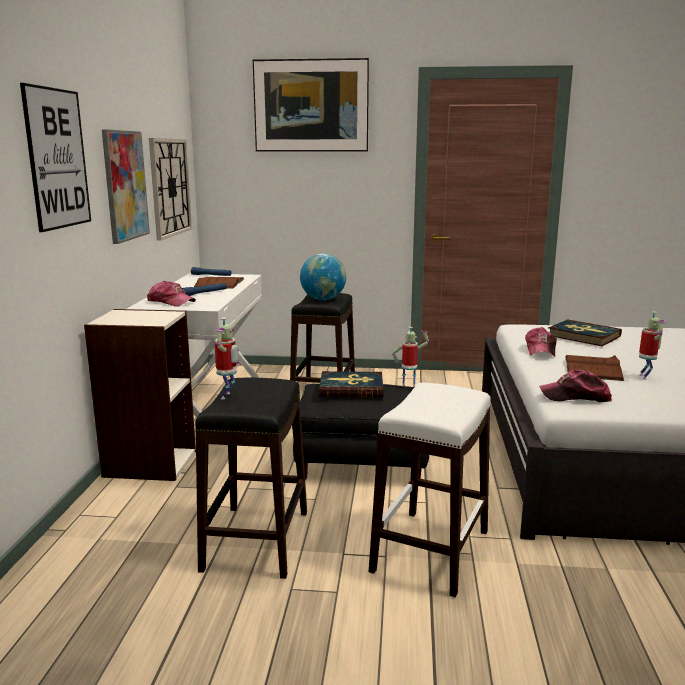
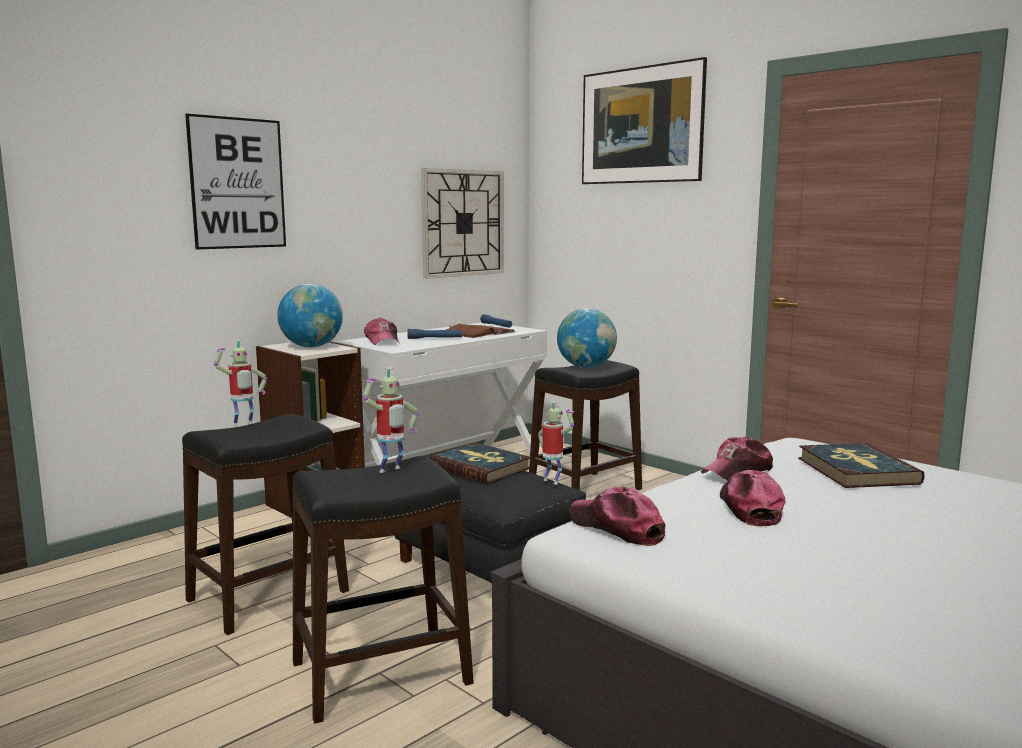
camera: 40 degrees right, 5 degrees down
picture [102,129,150,244] -> none
white stool [369,383,491,598] -> black stool [292,456,474,724]
brown book [565,355,624,381] -> cap [720,470,785,527]
toy robot [639,312,666,380] -> toy robot moved to [363,367,419,473]
none -> globe [277,284,343,347]

